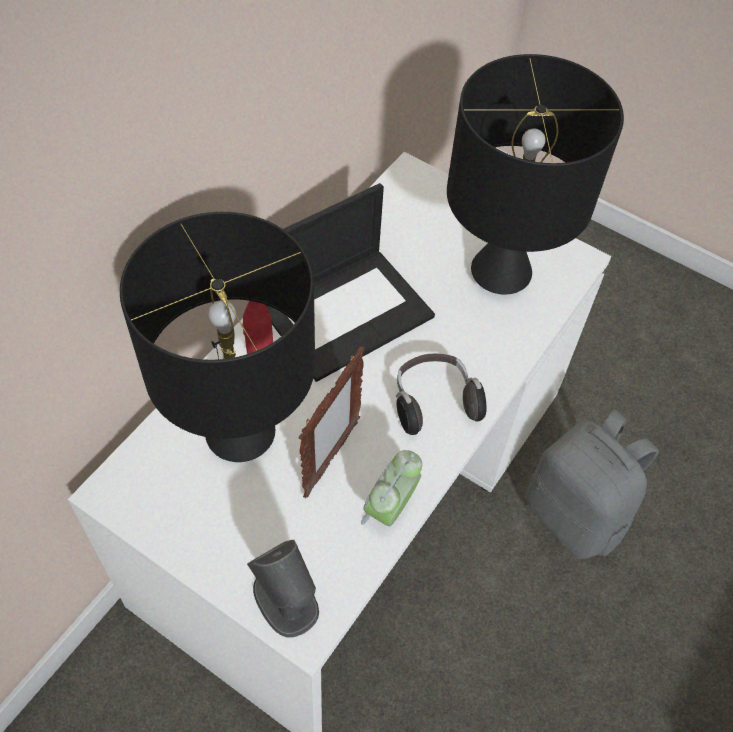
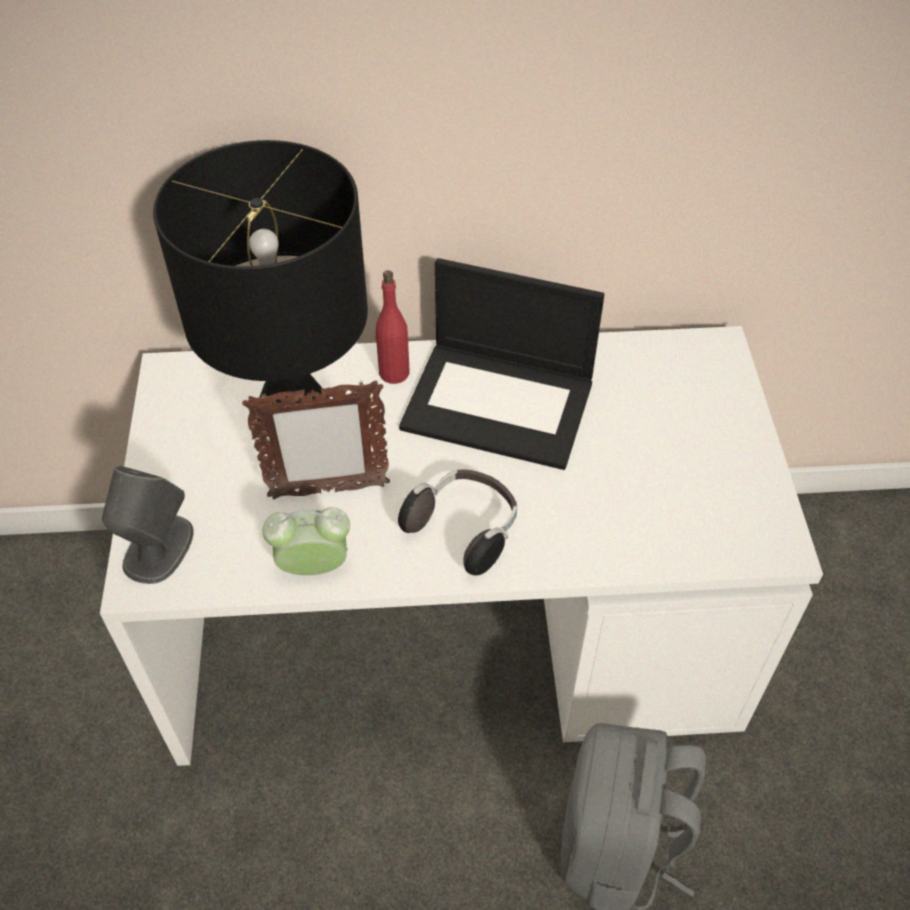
camera: 55 degrees right, 5 degrees down
black table lamp [447,54,624,294] -> none

